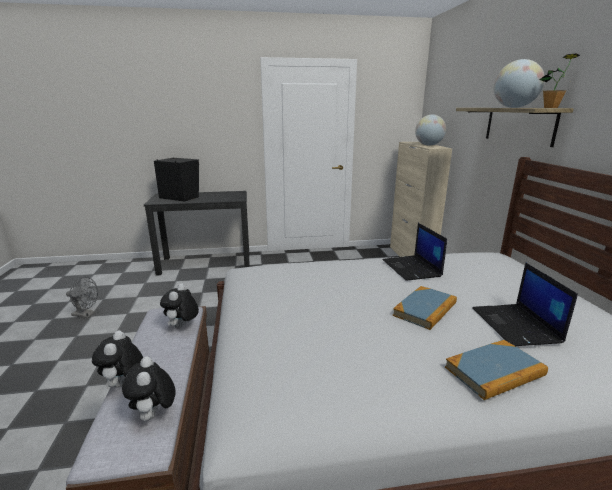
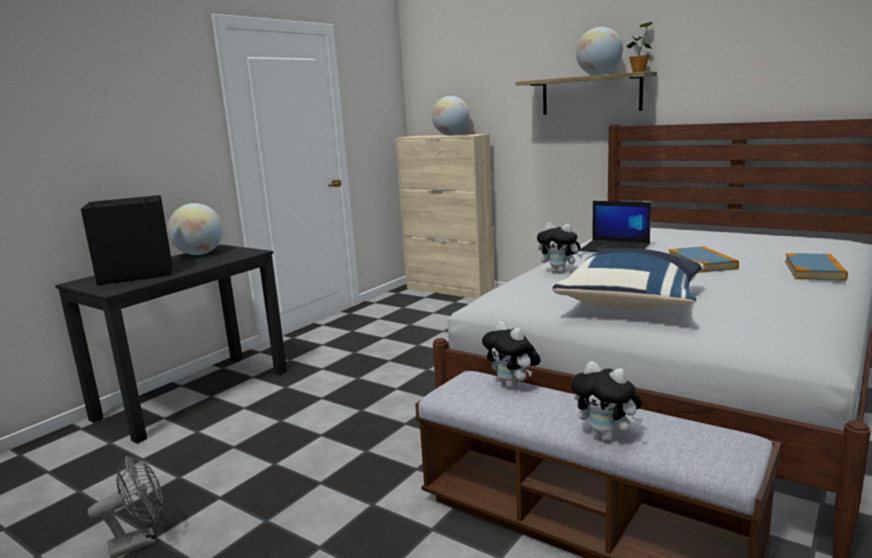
camera: 45 degrees left, 5 degrees down
plush toy [122,356,176,422] -> plush toy moved to [537,223,583,273]
laptop [472,262,578,346] -> none
none -> globe [168,203,223,255]
none -> blue pillow [552,248,704,310]

